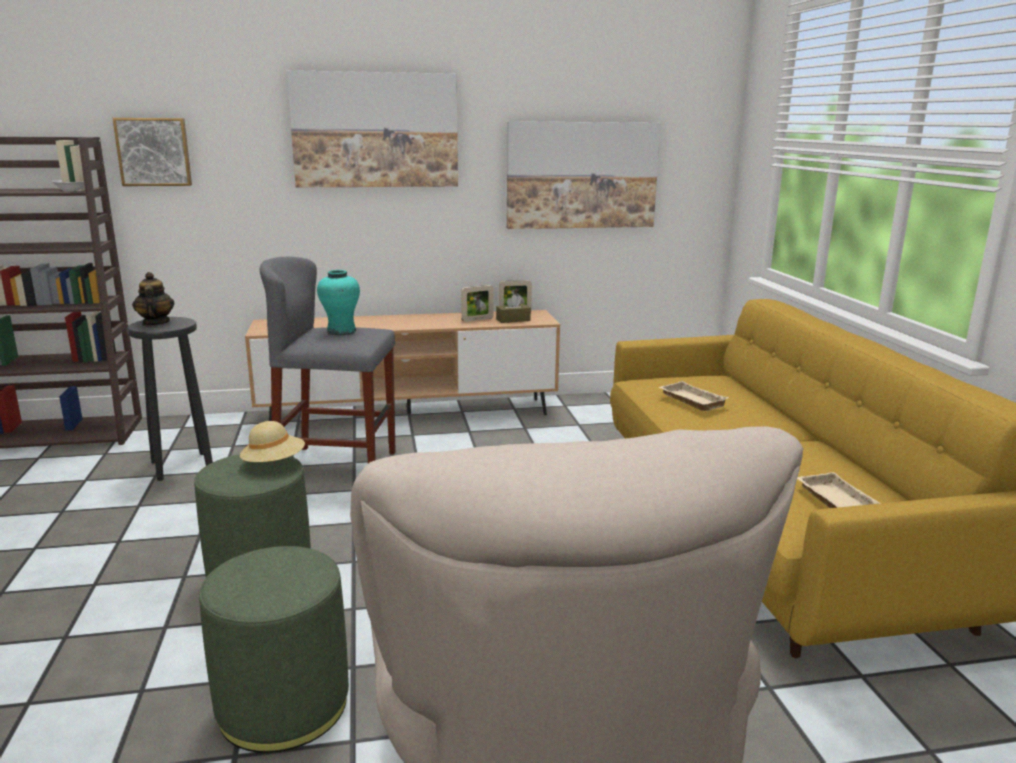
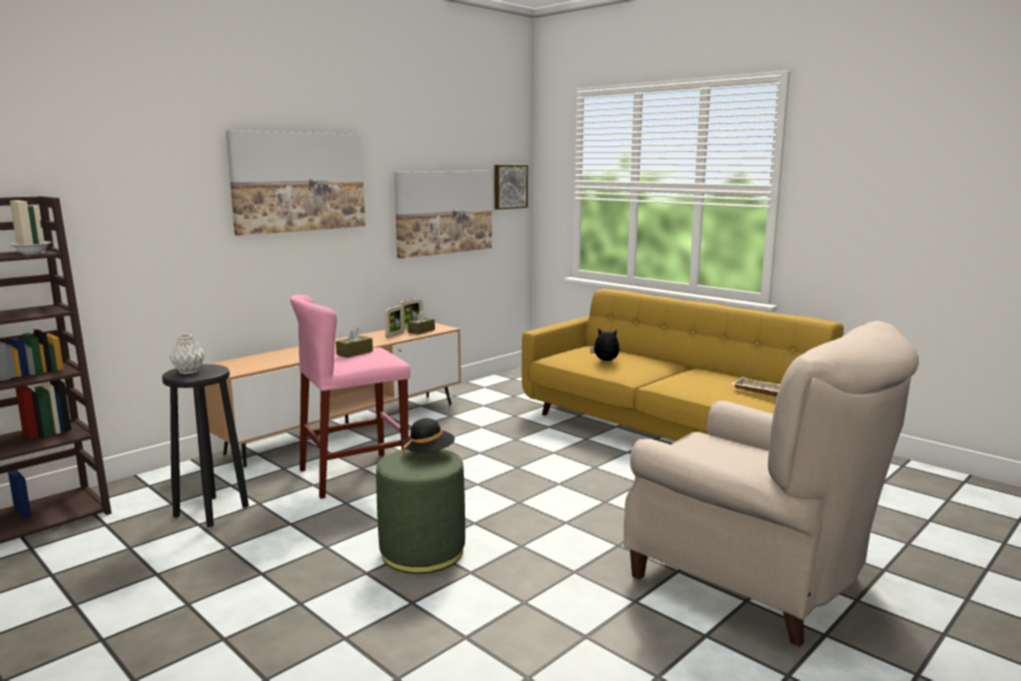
camera: 35 degrees left, 5 degrees down
picture [112,118,192,186] -> picture moved to [494,165,528,210]
teapot [132,272,175,326] -> grey vase [169,334,205,374]
green ottoman [199,546,349,753] -> none
beige hat [240,421,305,462] -> black hat [403,418,455,457]
grey stool [260,257,396,463] -> pink stool [290,295,410,499]
turquoise vase [317,270,360,335] -> brown tissue box [336,326,373,358]
beige tray [658,381,729,411] -> plush toy [590,328,619,361]

